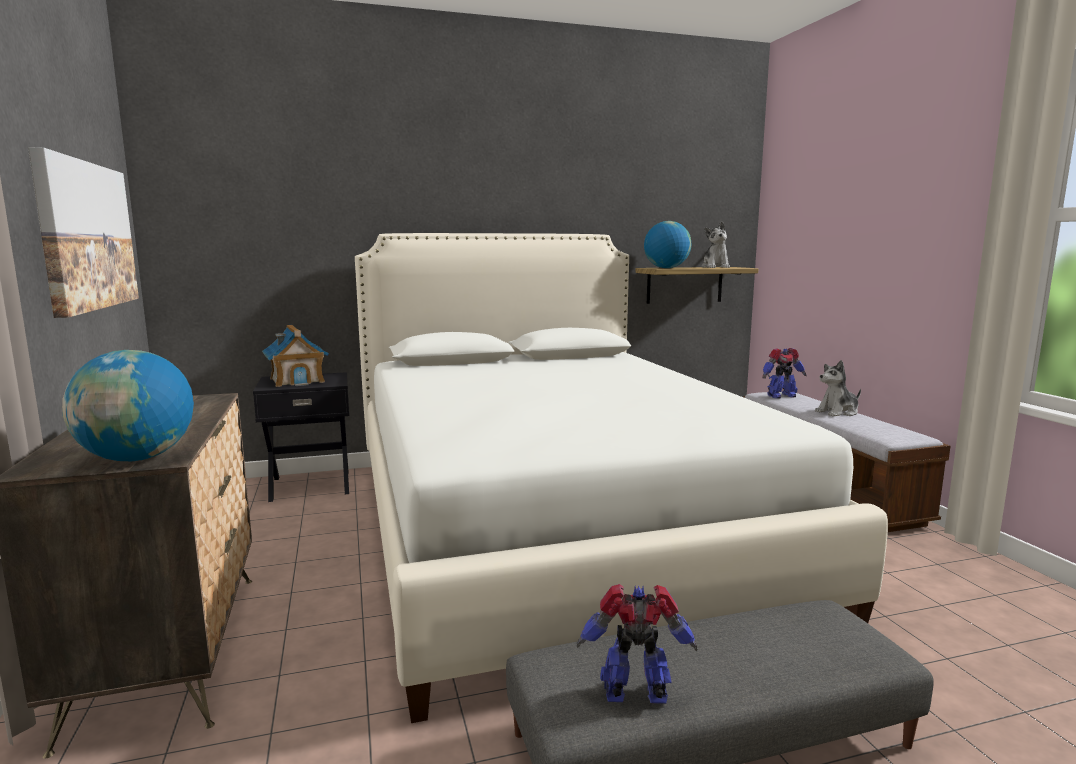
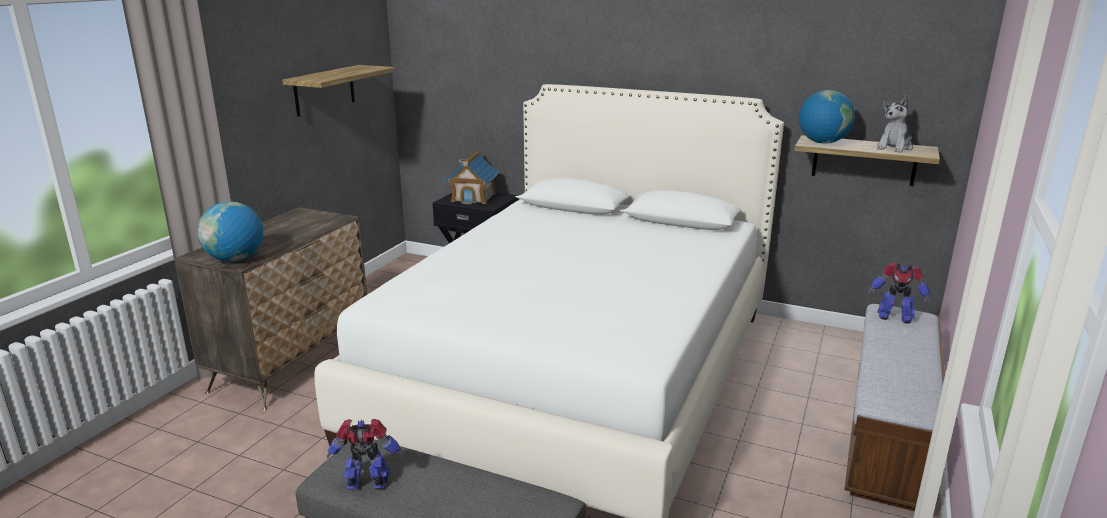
camera: 40 degrees right, 10 degrees up
picture [28,147,139,318] -> shelf [282,65,395,117]
toy robot [577,584,697,704] -> toy robot turned 45 degrees counterclockwise [327,419,404,489]
plush toy [815,360,861,417] -> none

